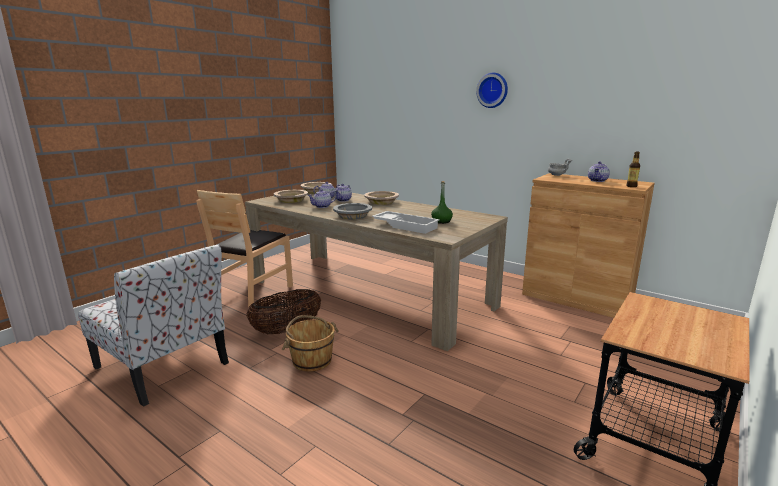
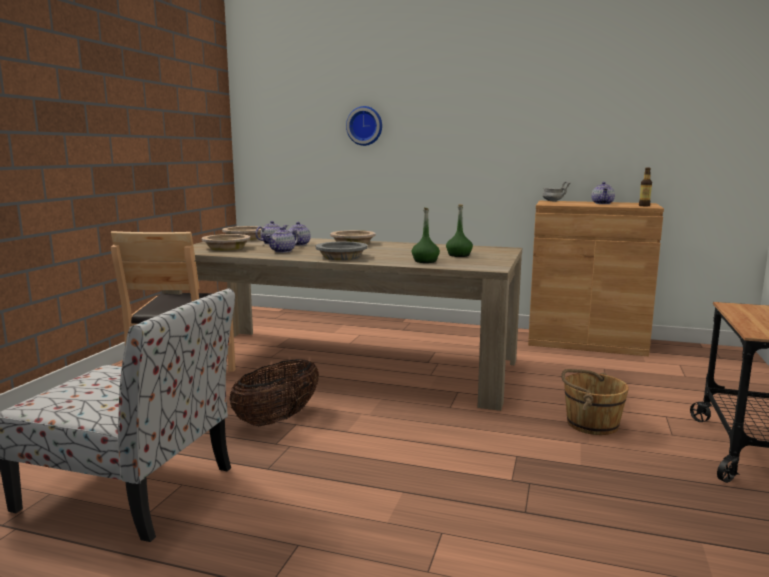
camera: 20 degrees left, 5 degrees down
brown bucket [282,315,339,372] -> brown bucket moved to [561,369,629,435]
white tray [372,211,440,234] -> green bottle [412,208,440,263]
wall clock [476,73,508,108] -> wall clock moved to [346,106,382,146]

